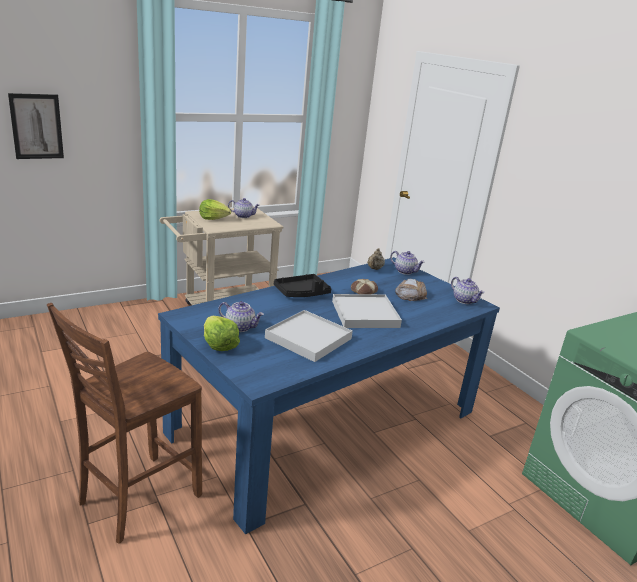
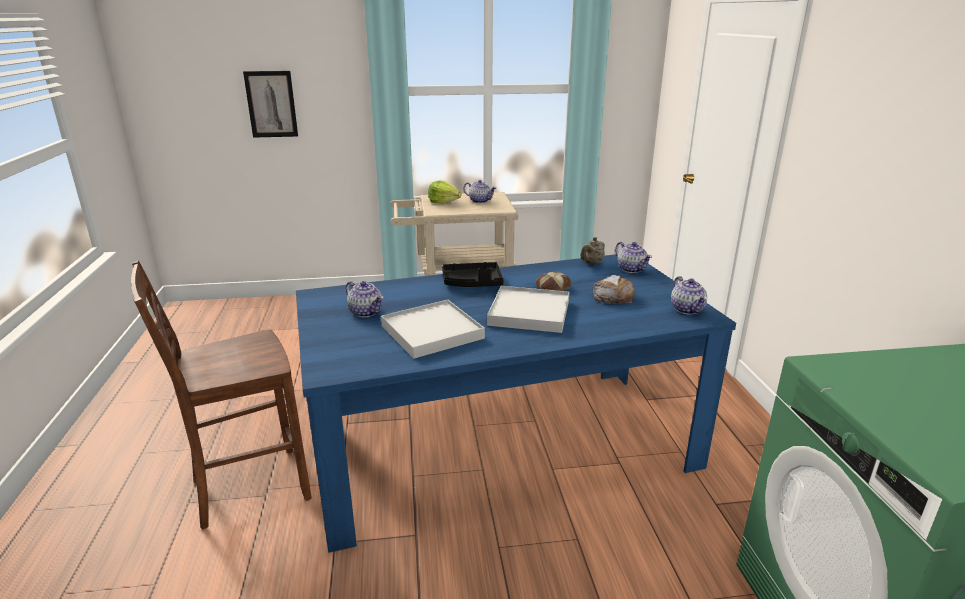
camera: 25 degrees right, 0 degrees up
lettuce [204,316,240,351] -> none

